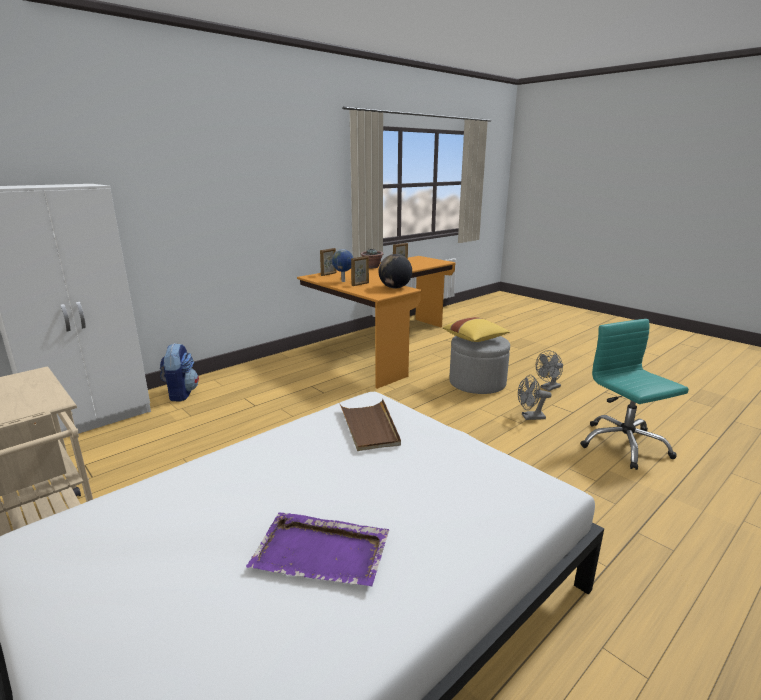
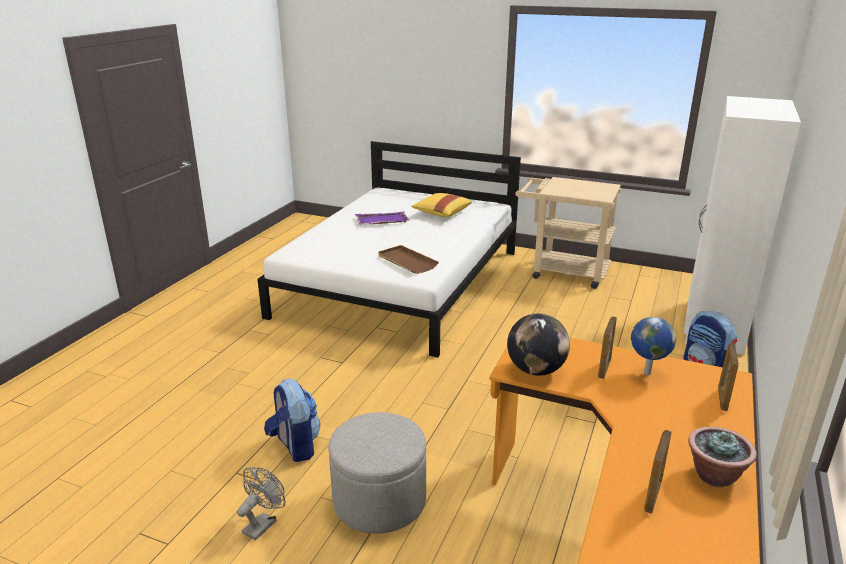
camera: 155 degrees right, 5 degrees up
yellow pillow [443,317,510,342] -> yellow pillow moved to [411,193,472,217]
grey fan [518,375,551,420] -> backpack [264,379,320,462]
turquoise office chair [580,319,689,470] -> none

